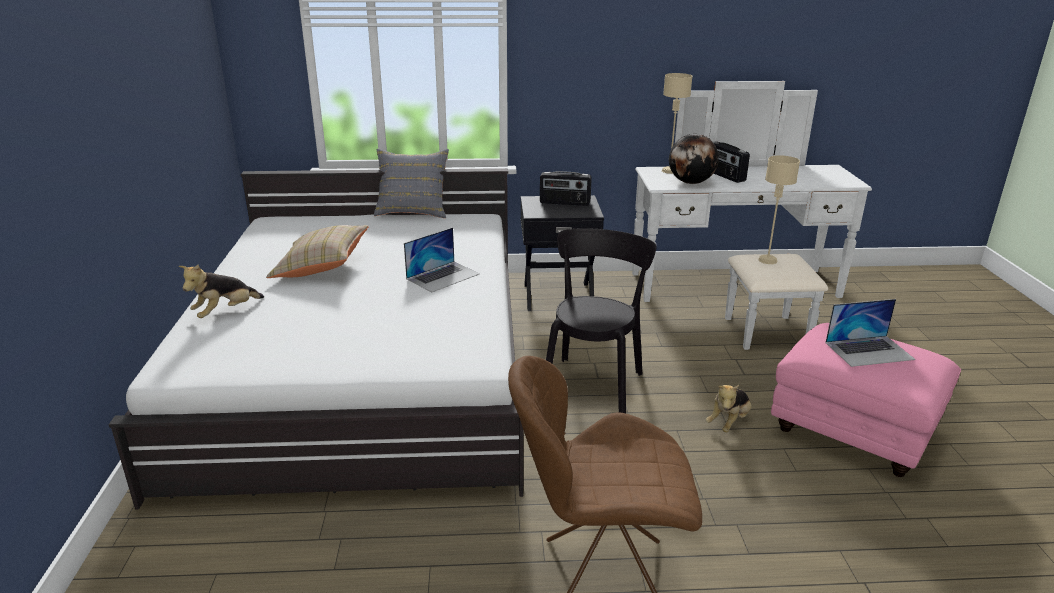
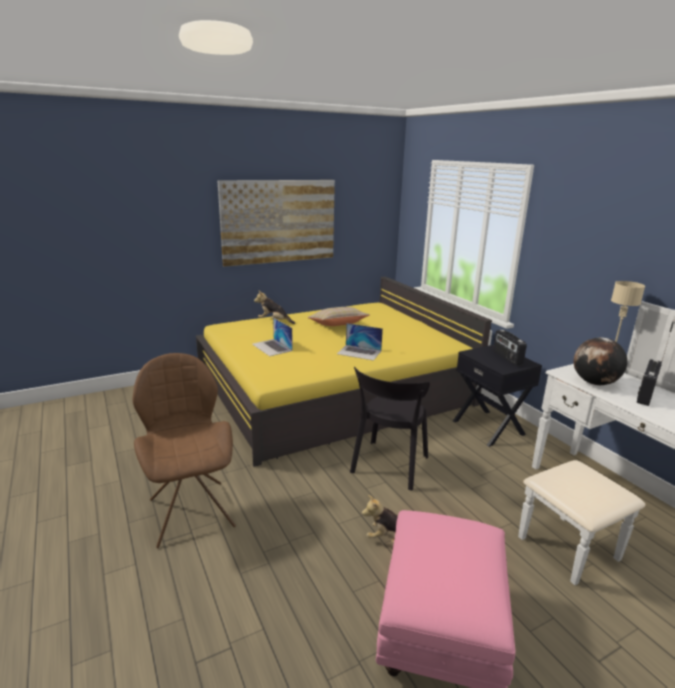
camera: 65 degrees right, 5 degrees down
white bed [109,168,524,509] -> yellow bed [196,276,492,467]
grey pillow [374,149,449,218] -> none
black chair [546,228,656,413] -> black chair turned 120 degrees clockwise [350,367,430,491]
beige table lamp [758,155,800,264] -> none
laptop [825,299,915,367] -> laptop moved to [252,318,293,356]
none -> picture [218,180,335,267]

